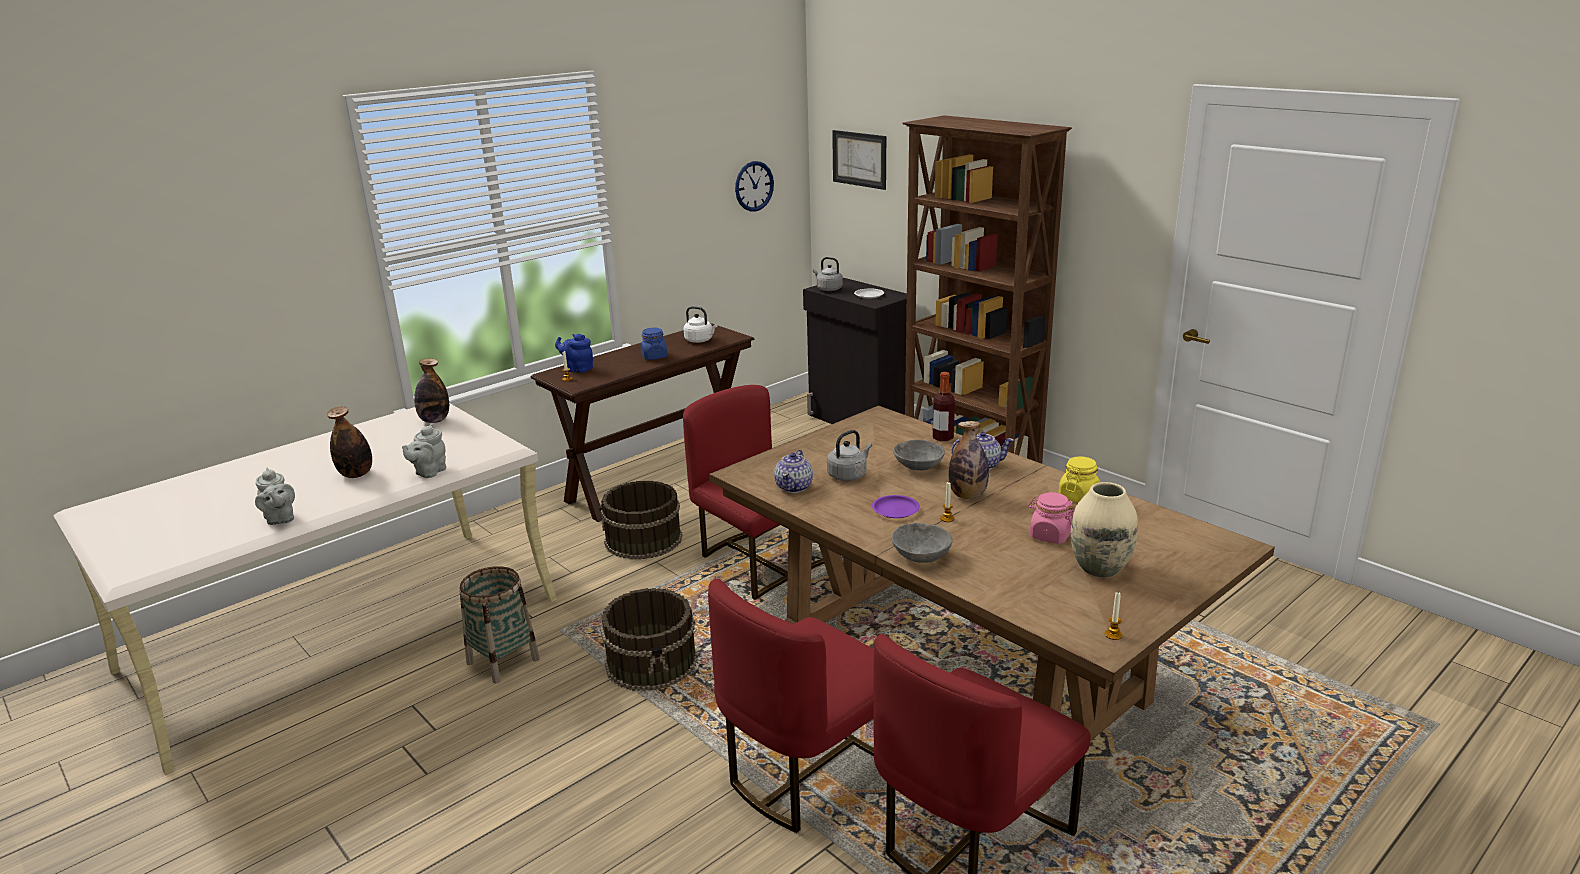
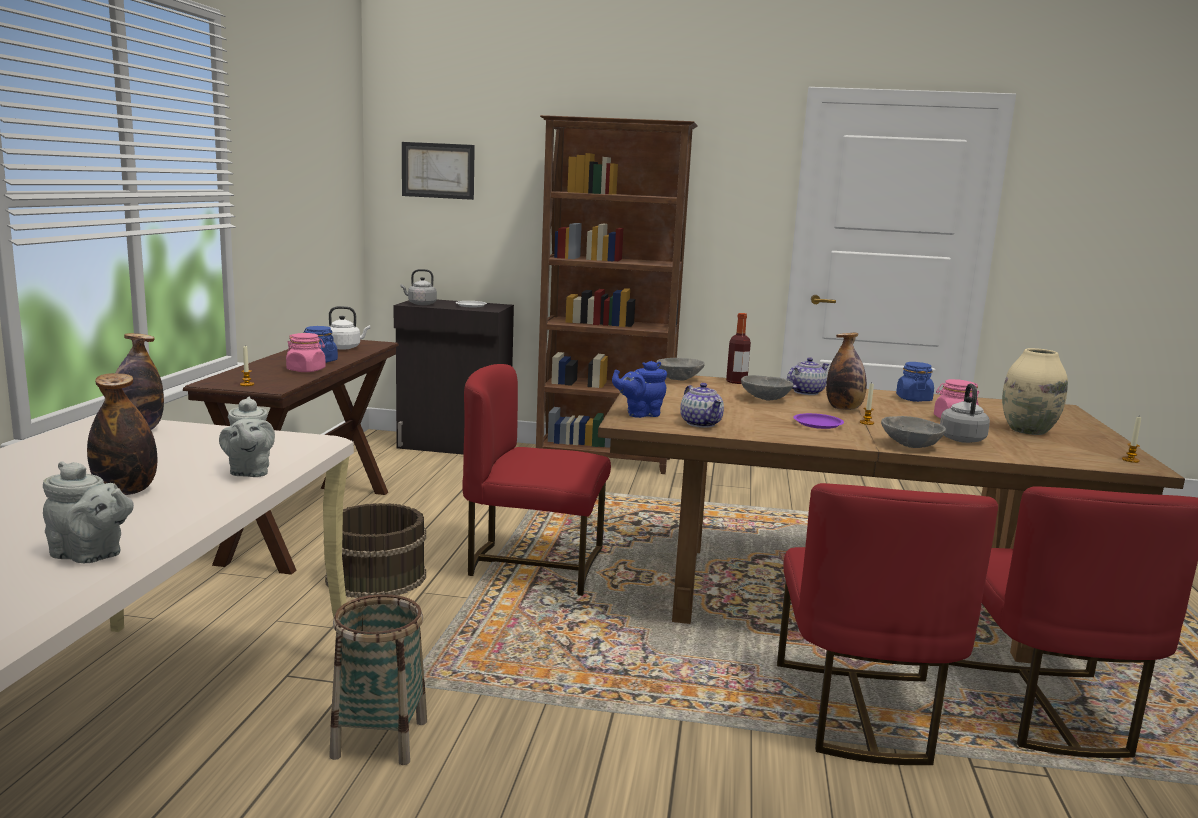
camera: 40 degrees left, 10 degrees down
blue teapot [555,334,593,373] -> blue teapot moved to [612,361,667,418]
brown bucket [600,588,698,691] -> none
wall clock [735,161,774,211] -> none
grey kettle [827,430,872,481] -> grey kettle moved to [940,383,990,443]
yellow jar [1059,456,1101,503] -> blue jar [896,362,934,402]
none -> pink jar [286,333,326,372]
none -> grey bowl [656,358,705,381]

